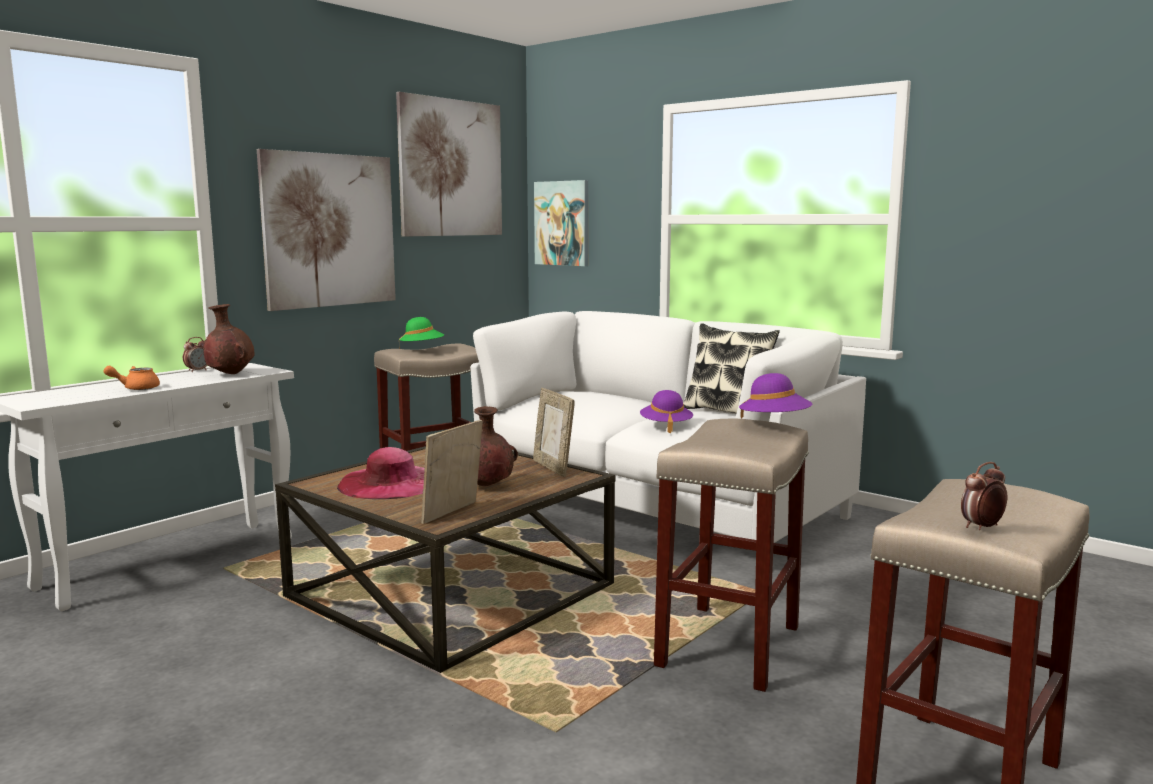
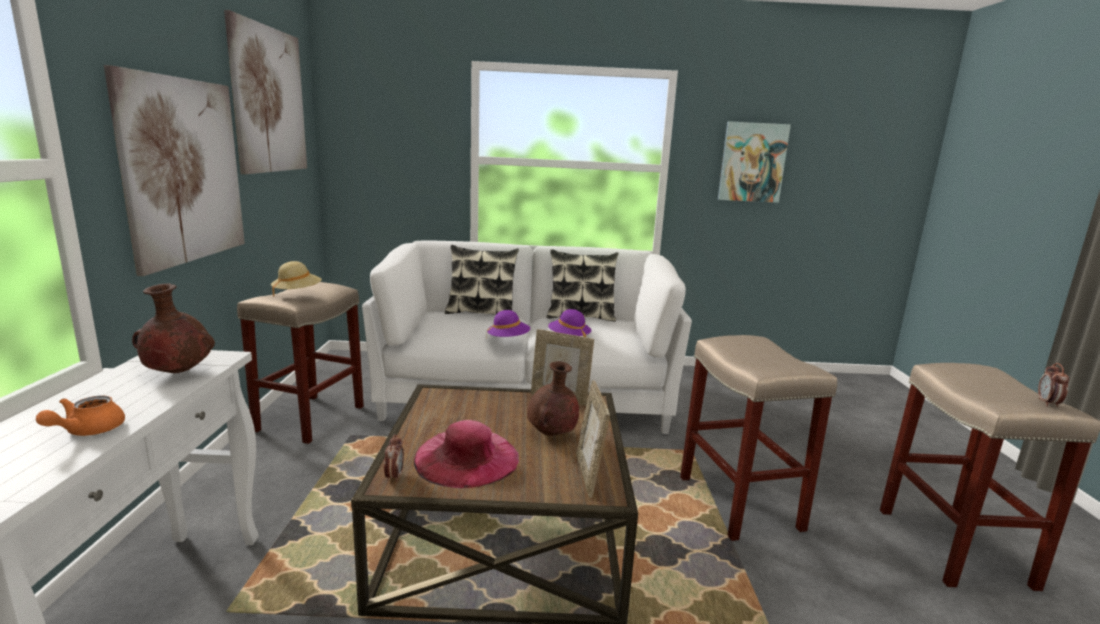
camera: 40 degrees left, 5 degrees up
alarm clock [183,337,207,372] -> alarm clock moved to [384,434,404,483]
green hat [399,317,444,341] -> beige hat [271,261,322,297]
picture [534,180,588,266] -> picture moved to [718,121,791,203]
purple hat [739,373,812,419] -> purple hat moved to [486,310,530,340]
none -> pillow [445,245,519,315]

